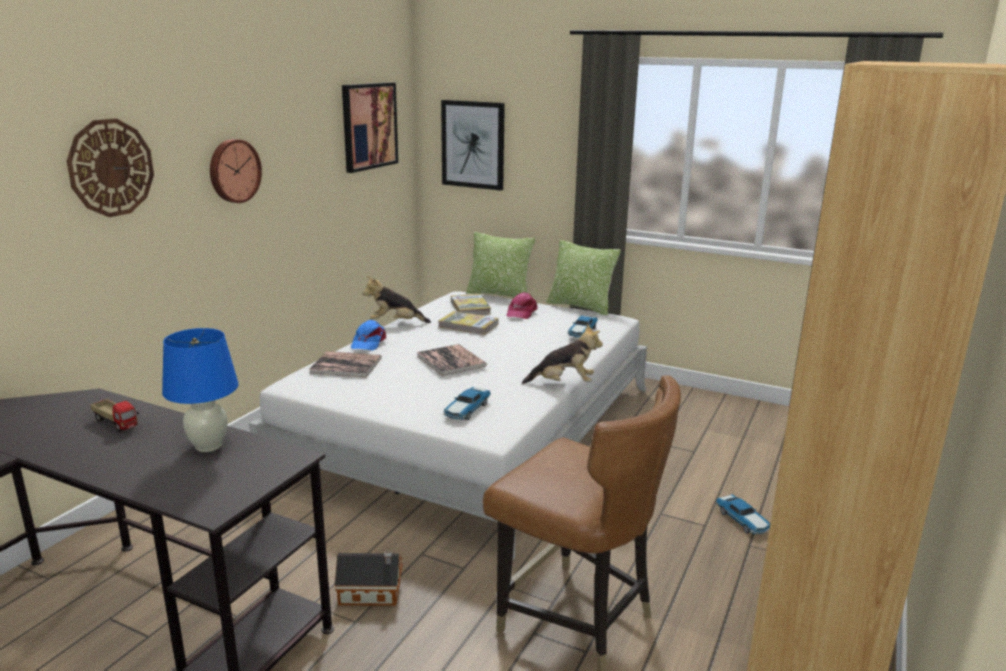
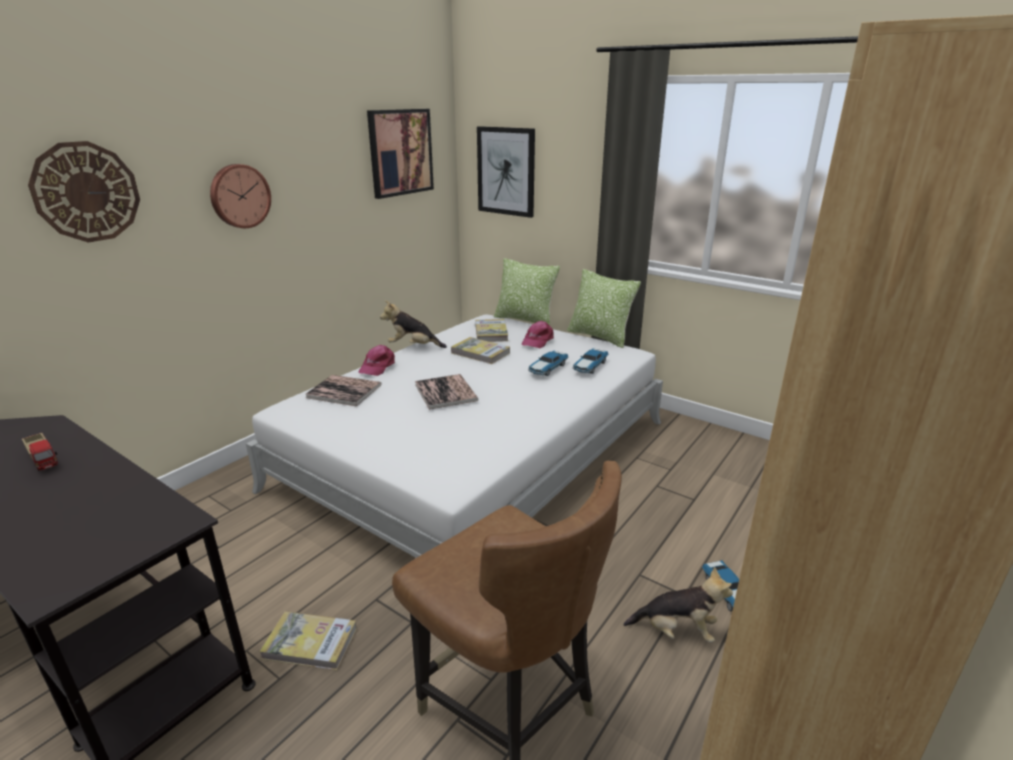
camera: 10 degrees right, 5 degrees up
blue table lamp [162,328,239,452] -> none
toy house [334,551,403,606] -> book [259,611,357,670]
blue cap [351,320,386,351] -> pink cap [359,345,395,376]
toy car [443,387,491,420] -> toy car moved to [528,351,569,376]
plush toy [522,324,603,384] -> plush toy moved to [623,566,733,643]

